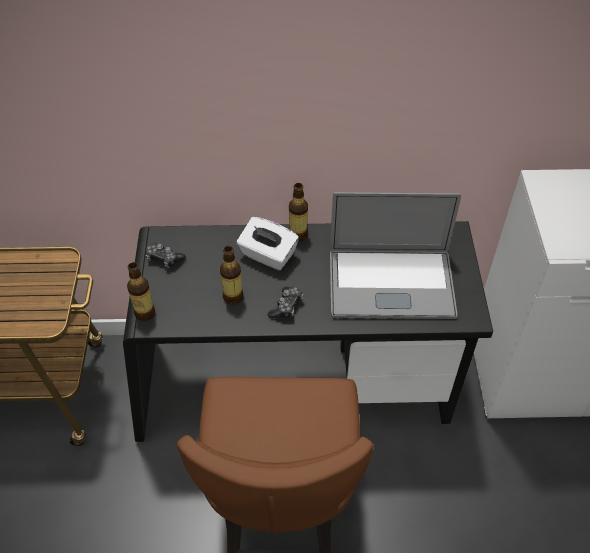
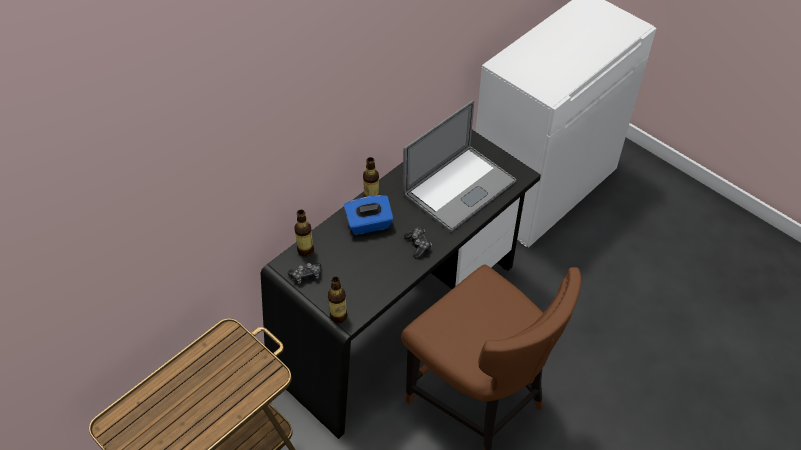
camera: 45 degrees left, 0 degrees up
bottle [220,246,243,305] -> bottle moved to [294,210,314,257]
white tissue box [237,217,299,270] -> blue tissue box [344,195,394,235]

